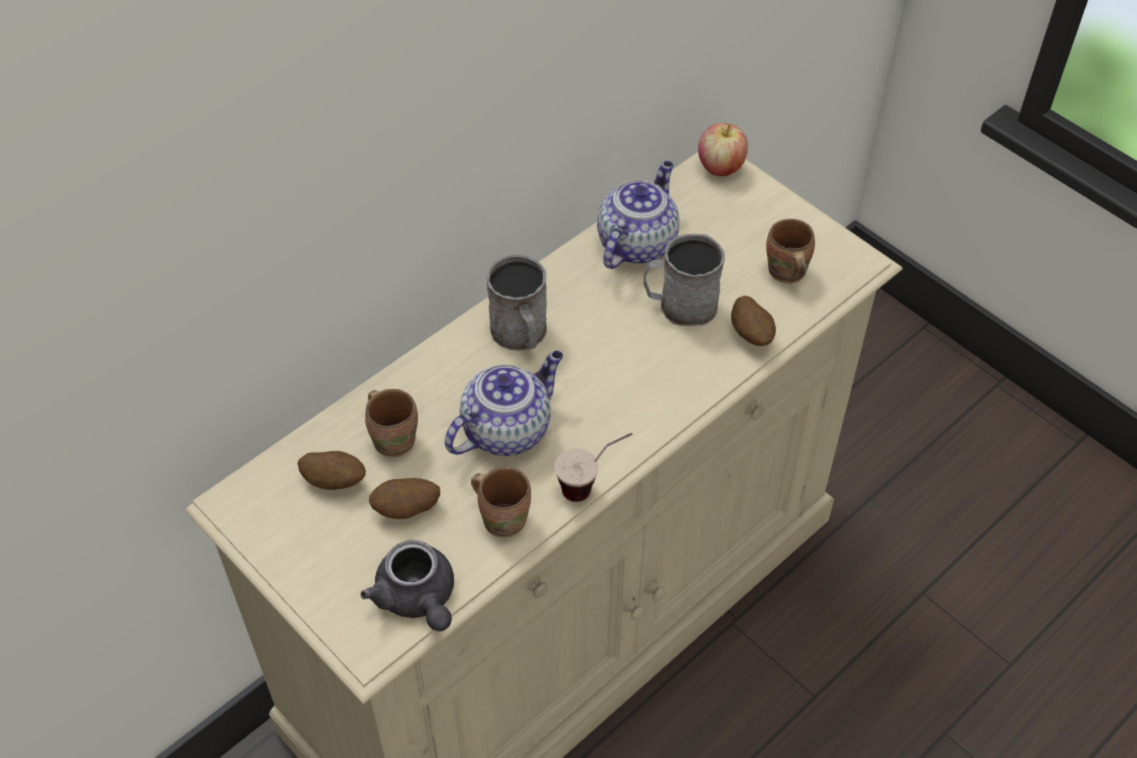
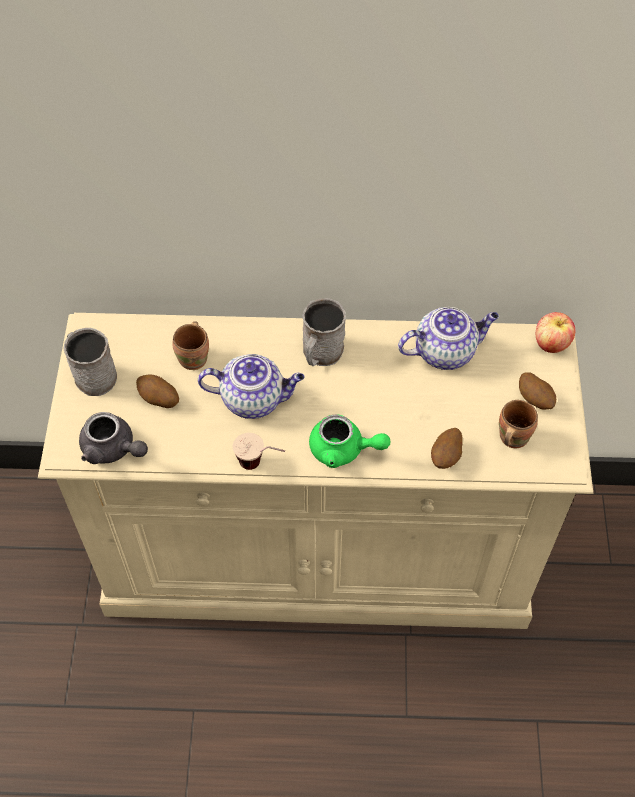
camera: 45 degrees right, 5 degrees up
potato [298,451,366,490] -> potato moved to [519,372,556,410]
grey teapot [361,540,454,631] -> grey teapot turned 75 degrees counterclockwise [79,412,148,464]
brown mug [471,467,531,537] -> none
grey mug [644,234,725,326] -> grey mug moved to [63,328,117,396]
none -> green teapot [309,414,390,468]

